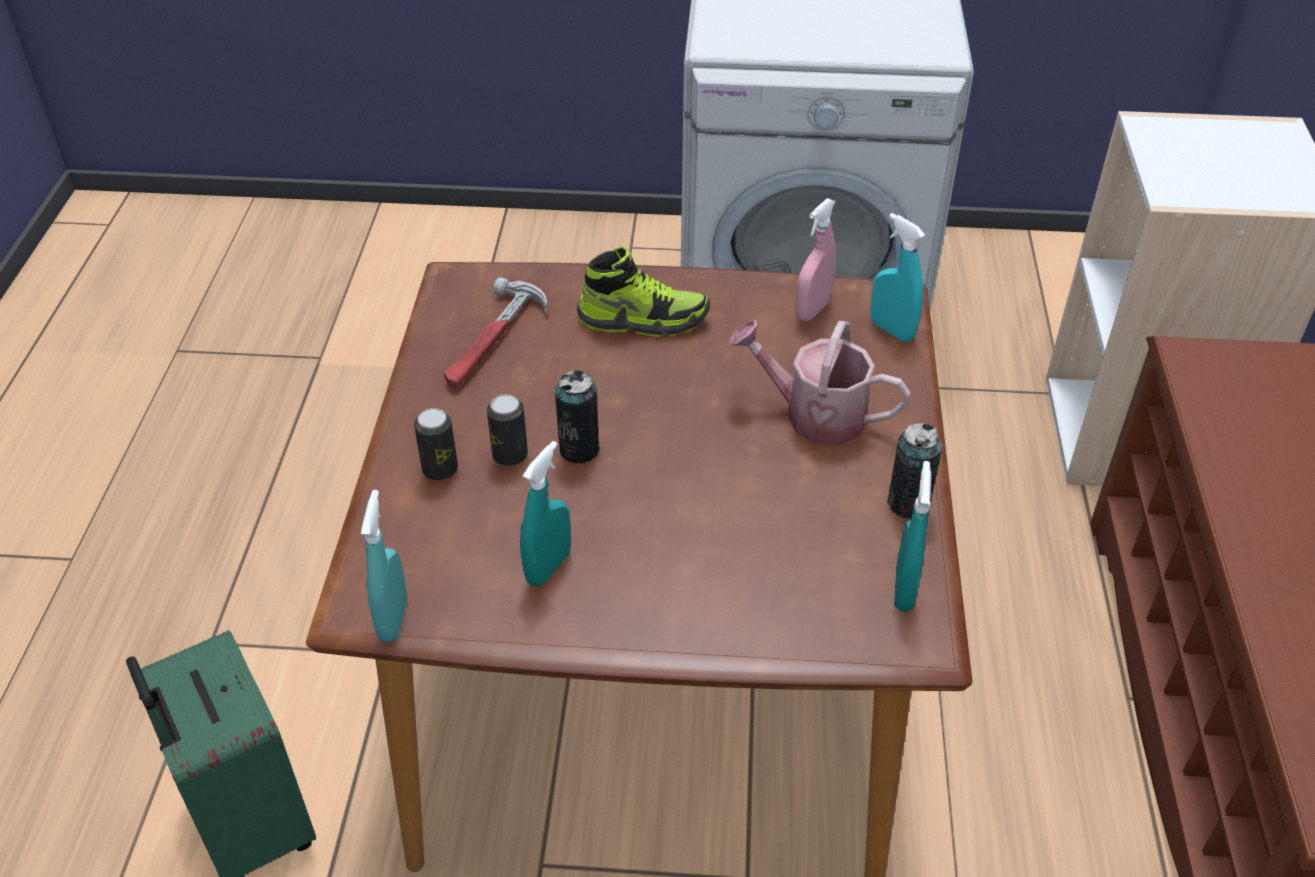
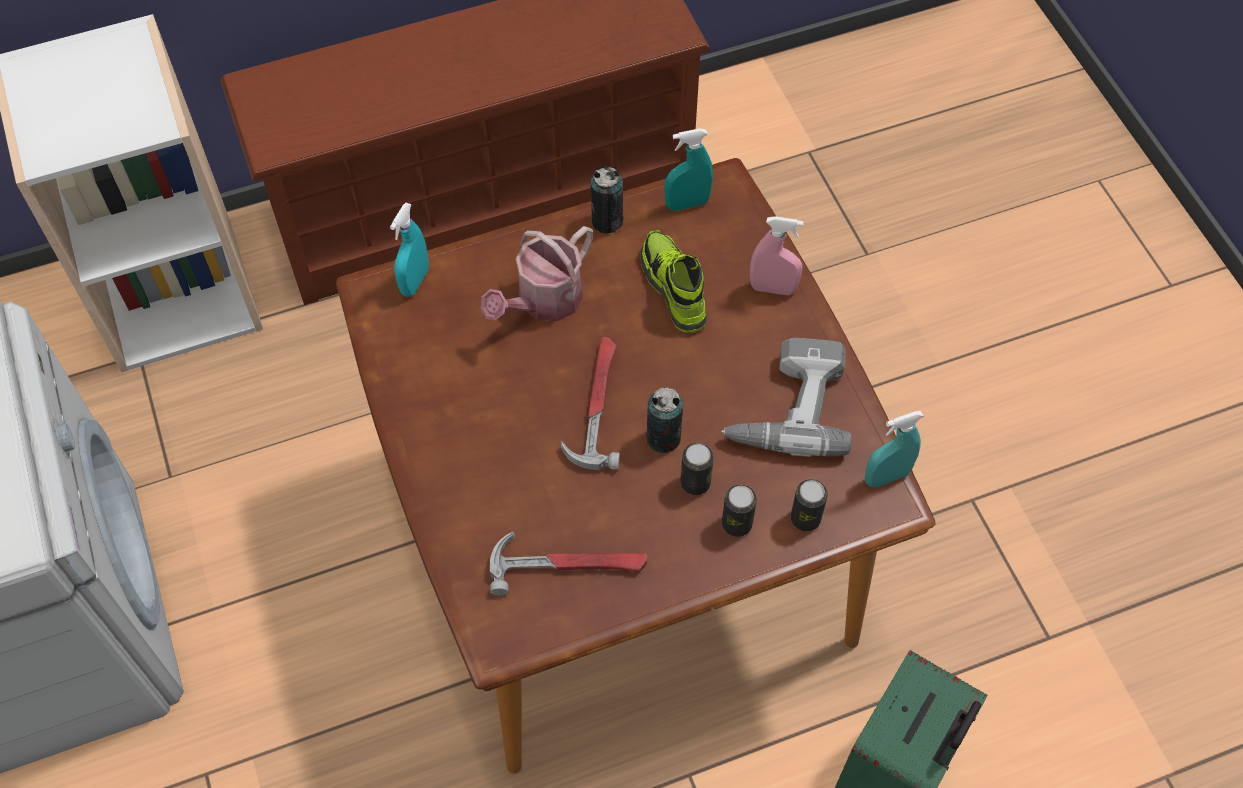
camera: 115 degrees left, 15 degrees up
turquoise spray bottle [520,441,571,587] -> power drill [721,338,852,457]
shoe [577,247,710,337] -> shoe moved to [641,230,707,332]
watering can [729,320,910,445] -> watering can turned 45 degrees clockwise [481,226,593,321]
pink spray bottle [795,198,836,322] -> pink spray bottle moved to [750,216,804,295]
none -> hammer [561,337,620,470]
none -> can [791,479,828,532]

